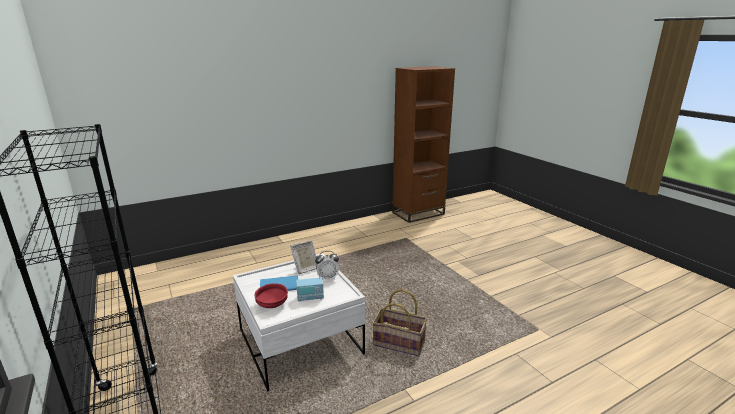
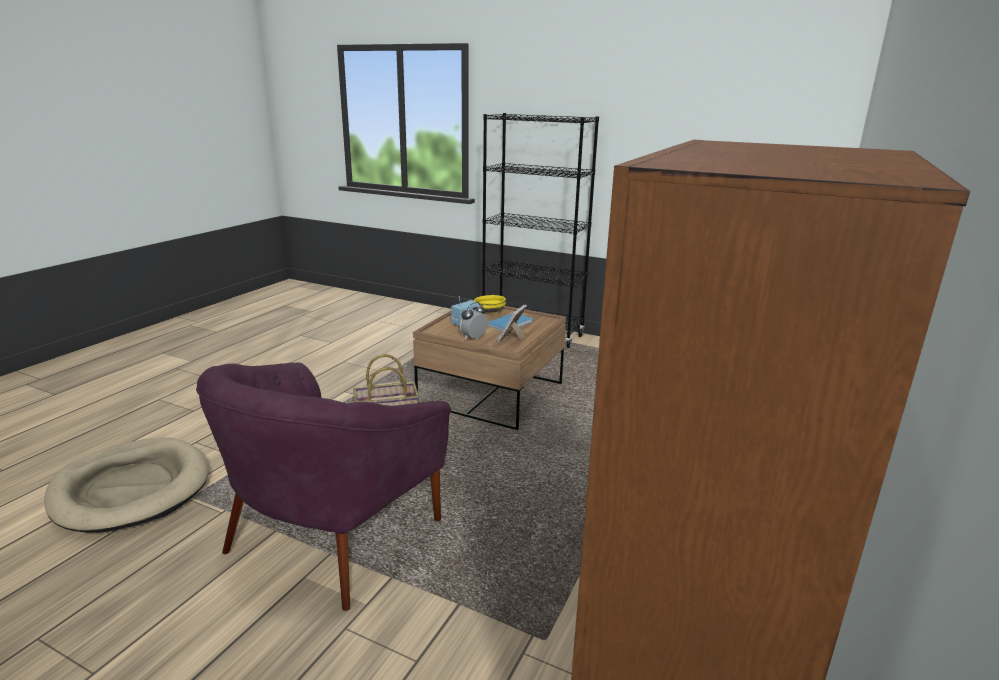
camera: 145 degrees right, 0 degrees up
white coffee table [233,253,365,391] -> brown coffee table [413,300,566,430]
red bowl [254,283,288,308] -> yellow bowl [474,295,506,314]
none -> beige dog bed [44,437,209,533]
none -> purple armchair [196,362,451,611]

